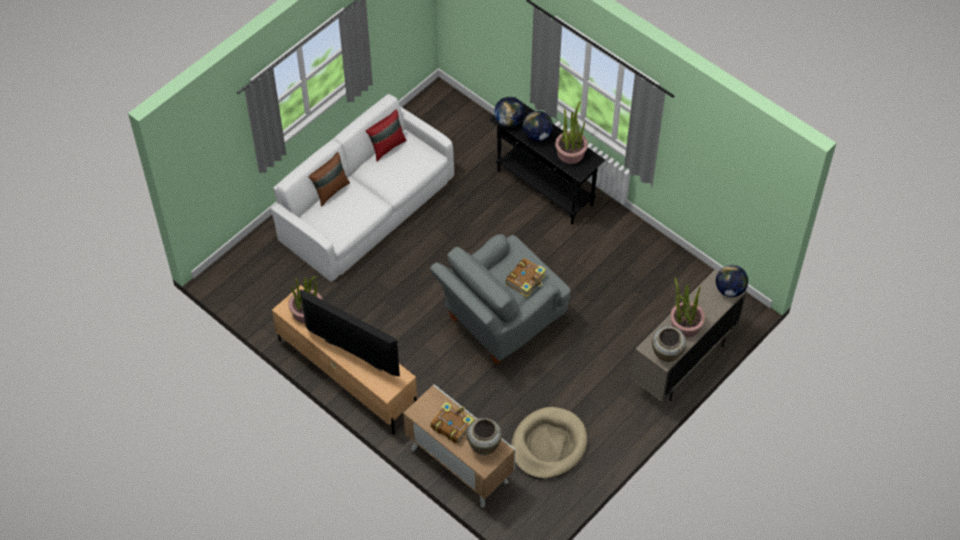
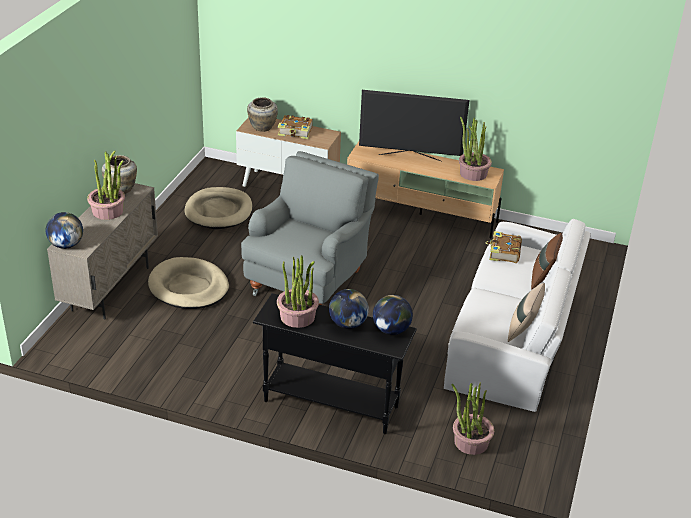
camera: 155 degrees right, 20 degrees down
red pillow [366,109,407,161] -> beige pillow [508,283,545,342]
book [506,258,546,298] -> book moved to [485,231,522,263]
none -> beige dog bed [148,257,229,309]
none -> potted plant [452,383,494,455]

